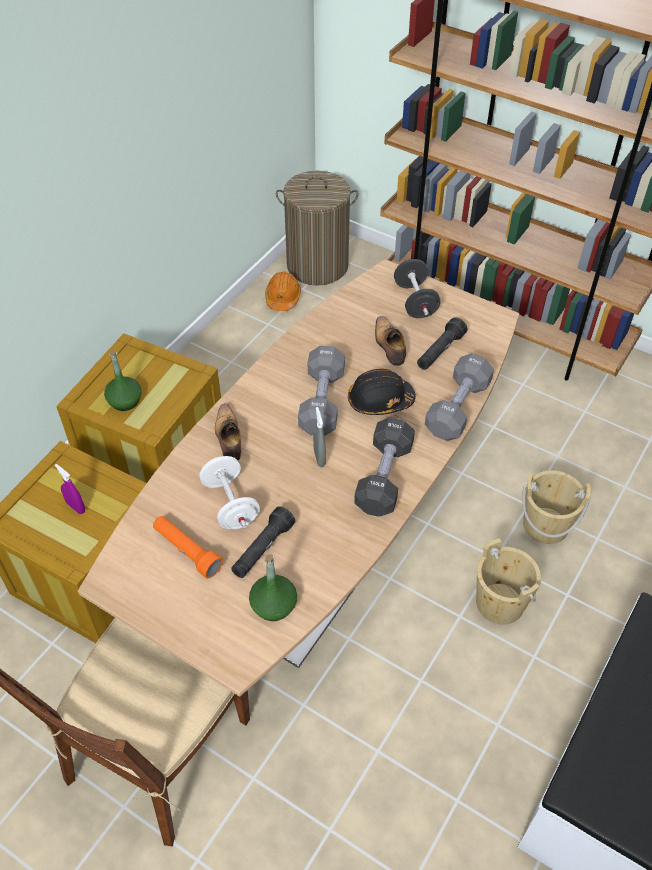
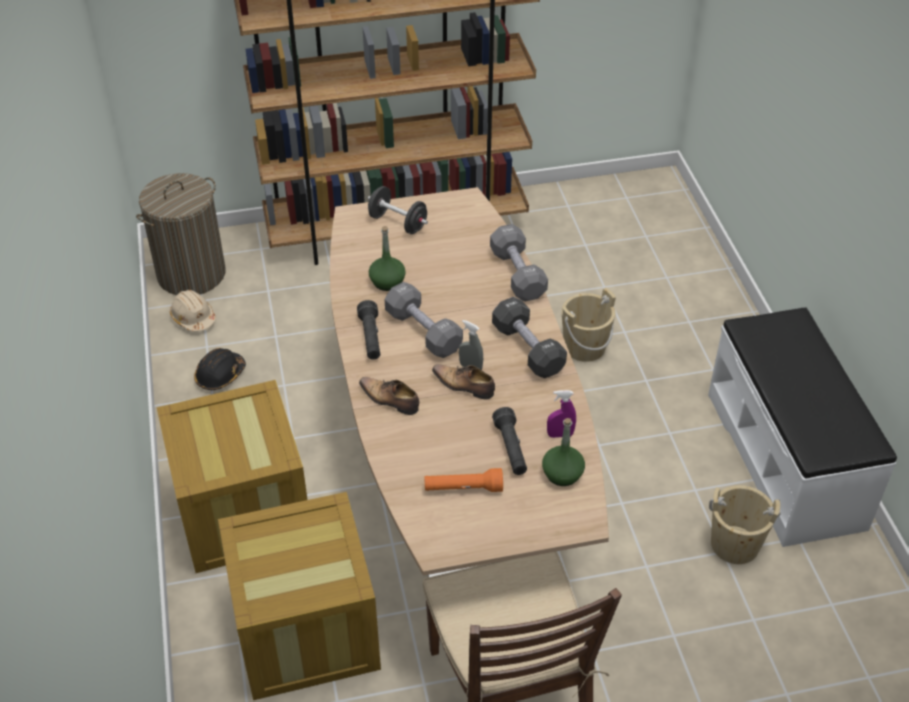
camera: 45 degrees left, 5 degrees down
purple spray bottle [55,464,85,514] -> purple spray bottle moved to [547,390,576,438]
green bottle [104,350,141,411] -> green bottle moved to [369,226,406,291]
white dumbbell [199,456,260,529] -> none
orange hard hat [265,271,301,311] -> beige hard hat [170,290,216,332]
black hard hat [348,369,416,415] -> black hard hat moved to [194,348,246,390]
shoe [375,316,406,366] -> shoe moved to [432,364,495,400]
black flashlight [417,317,467,370] -> black flashlight moved to [357,300,380,360]
beige bucket [476,538,541,625] -> beige bucket moved to [709,485,781,564]

